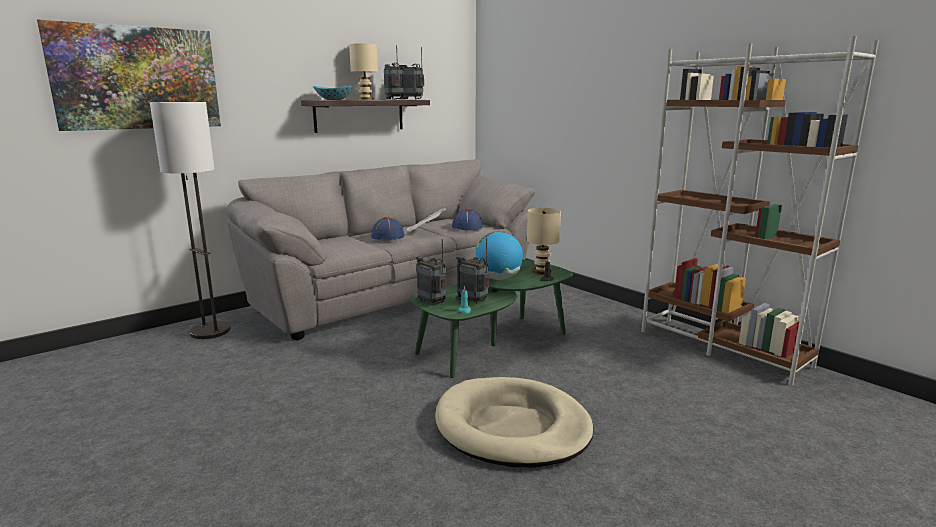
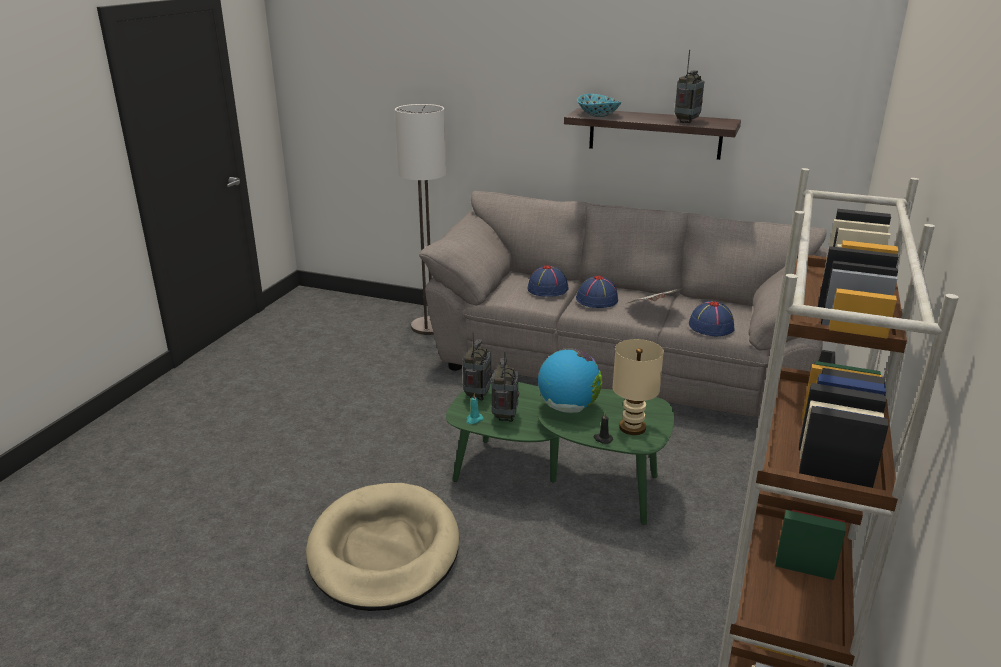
camera: 60 degrees right, 10 degrees up
picture [37,19,221,131] -> none
beige table lamp [349,43,378,100] -> none
radio [400,47,424,99] -> none
none -> blue hat [527,265,569,297]

